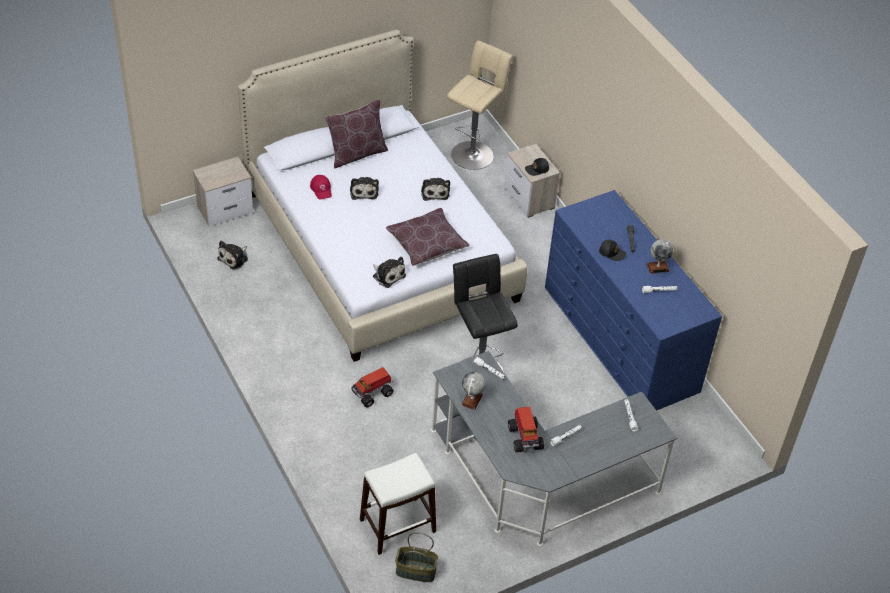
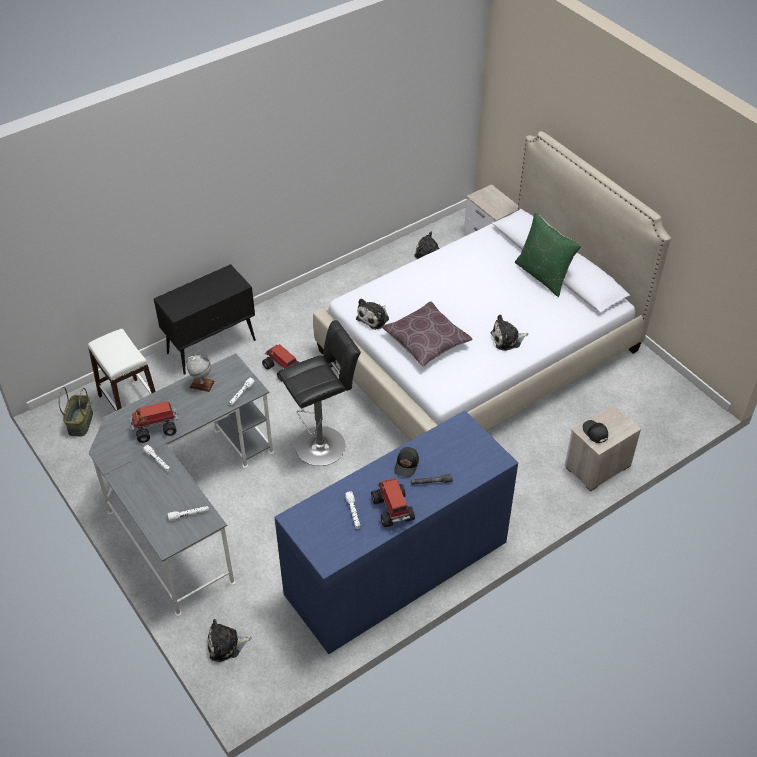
camera: 85 degrees right, 0 degrees up
red cap [310,175,332,199] -> none
brown pillow [325,99,388,169] -> green pillow [515,212,581,297]
plush toy [350,177,379,200] -> plush toy moved to [208,619,252,662]
beige stool [447,41,513,170] -> none
globe [647,240,675,274] -> toy truck [371,478,415,527]
none -> black cabinet [154,264,256,375]

